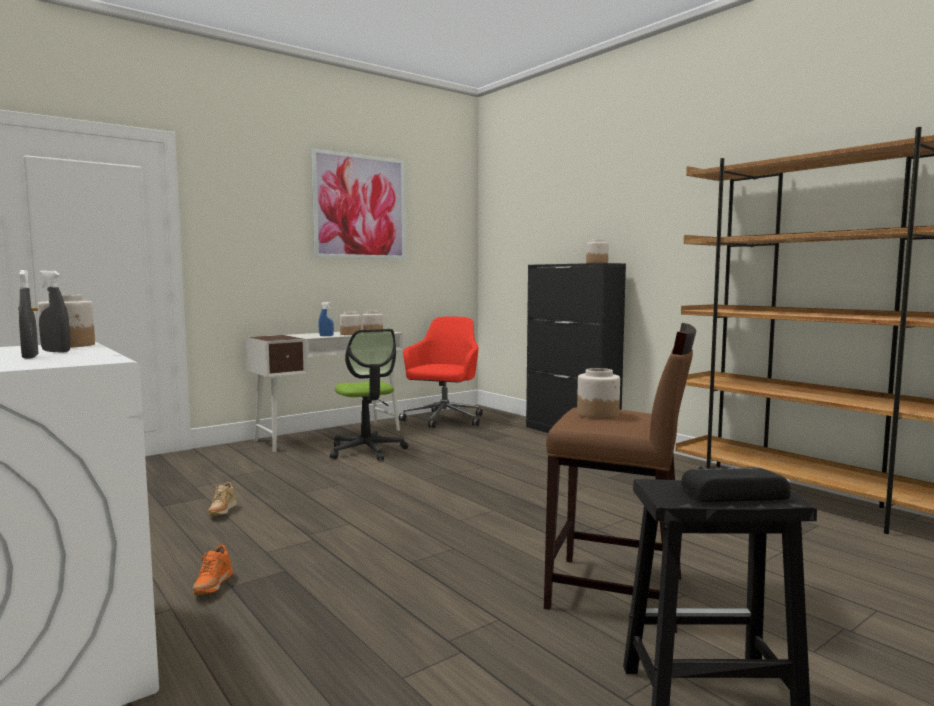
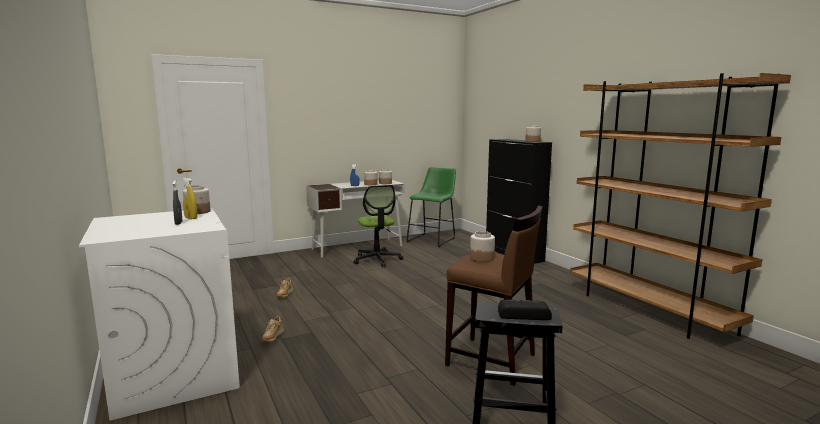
camera: 10 degrees right, 5 degrees up
grey spray bottle [39,270,71,353] -> yellow spray bottle [182,178,198,219]
orange shoe [193,544,233,595] -> beige shoe [261,316,284,342]
picture [311,148,406,259] -> none
red office chair [399,316,483,428] -> green stool [407,167,456,247]

